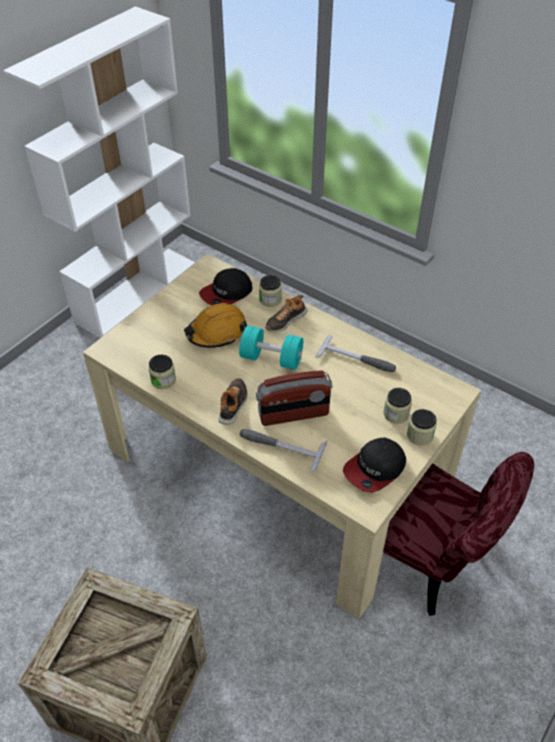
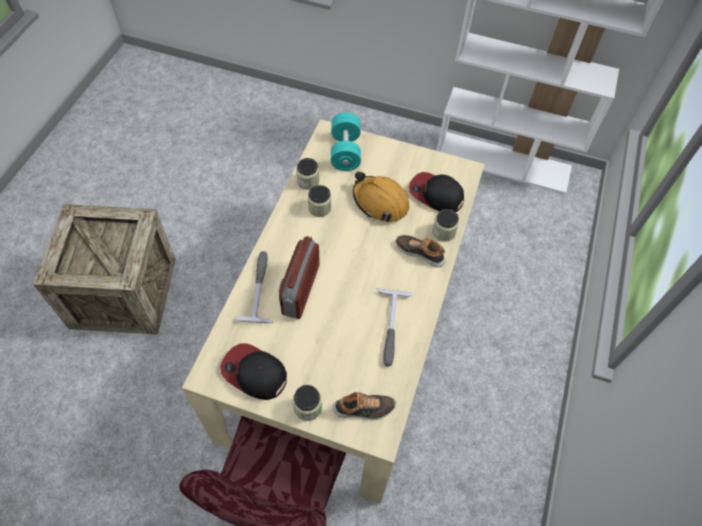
camera: 70 degrees right, 10 degrees up
shoe [219,378,248,425] -> shoe moved to [333,392,396,420]
turquoise dumbbell [239,326,303,370] -> turquoise dumbbell moved to [331,112,361,171]
radio [256,370,332,426] -> radio turned 45 degrees clockwise [279,236,320,319]
jar [383,388,412,424] -> jar moved to [308,185,331,217]

